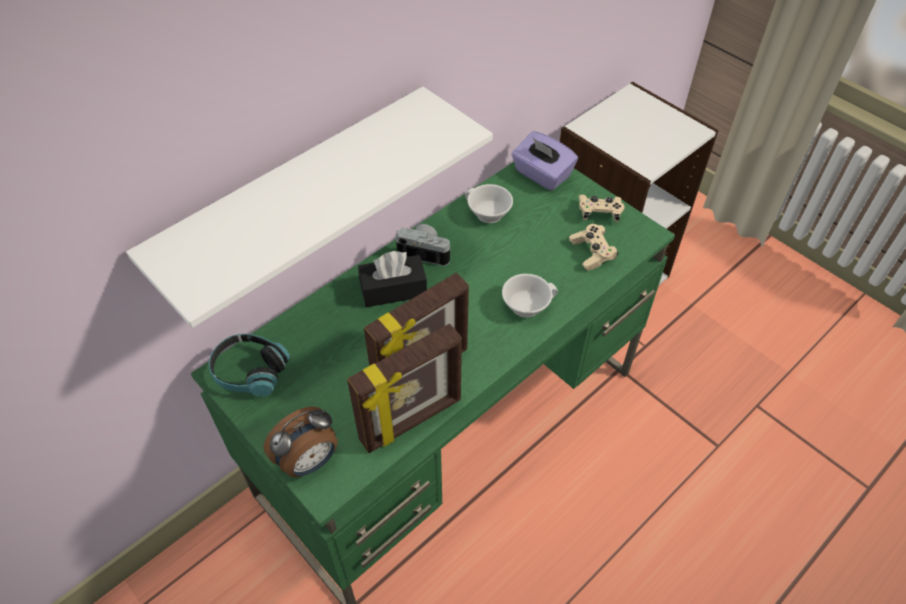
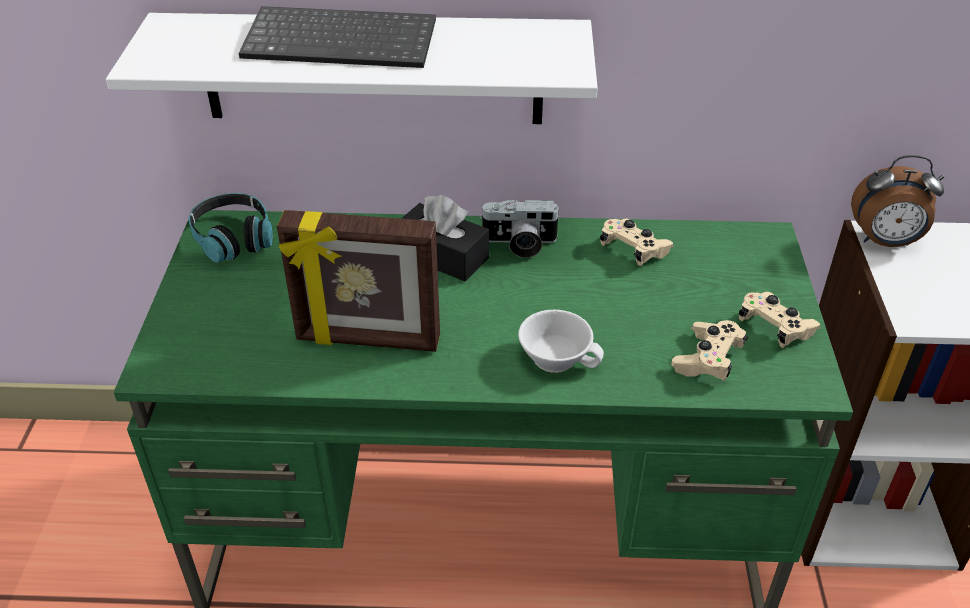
camera: 45 degrees right, 10 degrees down
alarm clock [264,406,337,477] -> alarm clock moved to [851,155,944,247]
picture frame [347,324,462,453] -> none
camera [394,224,452,266] -> camera turned 120 degrees clockwise [479,199,561,258]
white cup [465,184,513,223] -> beige game controller [600,219,674,266]
purple tissue box [511,131,578,191] -> none
none -> keyboard [239,6,436,68]

